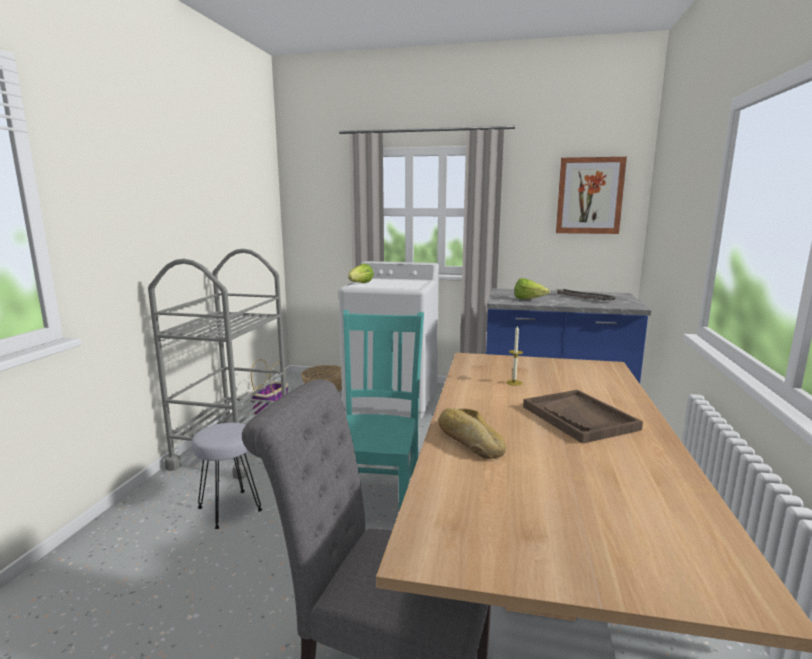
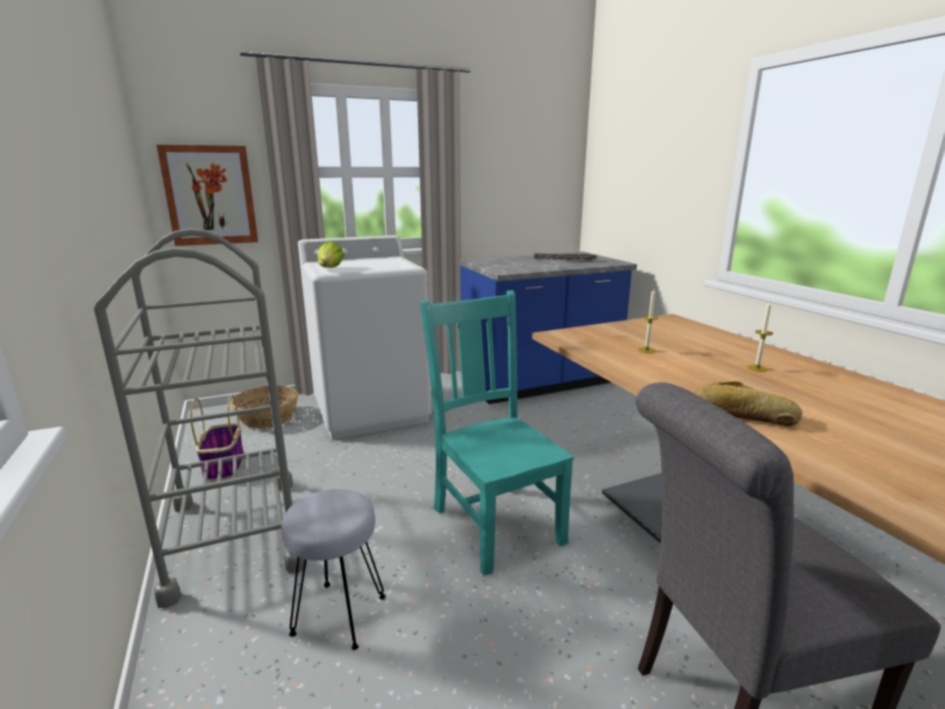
camera: 35 degrees left, 5 degrees up
lettuce [514,278,550,299] -> none
brown tray [523,390,643,444] -> candle [747,302,773,372]
picture [556,157,627,234] -> picture moved to [157,145,258,246]

